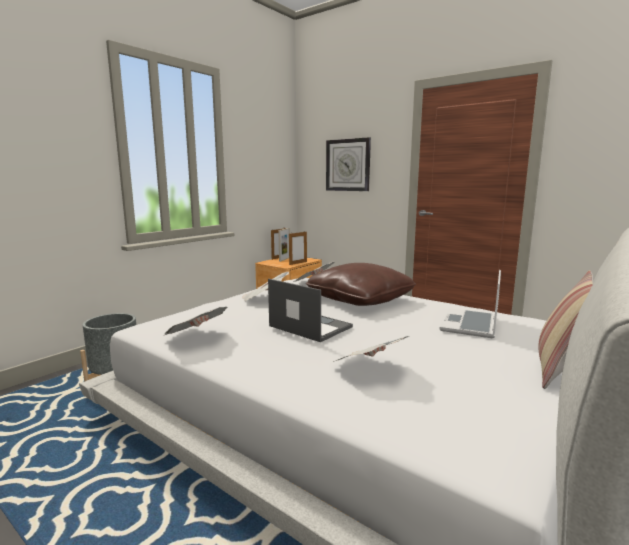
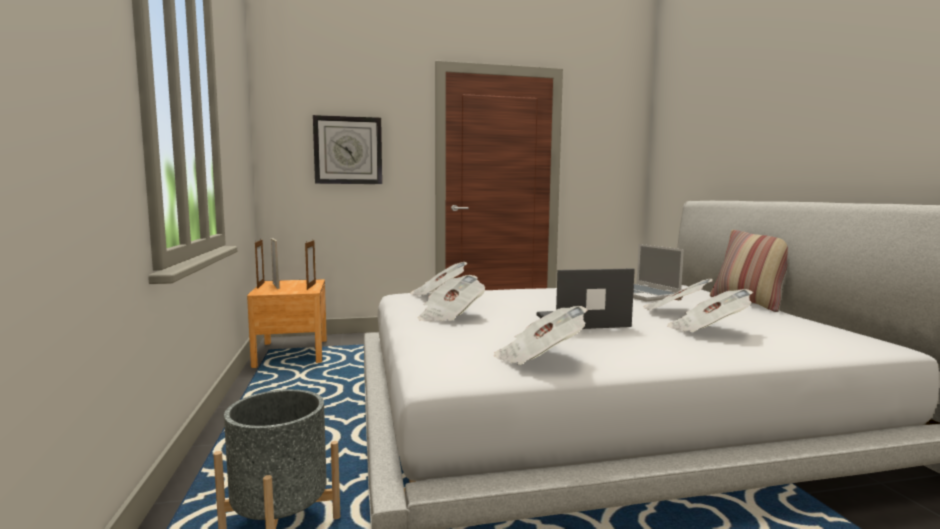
camera: 50 degrees left, 5 degrees down
brown pillow [306,263,416,306] -> none
none -> newspaper [643,279,713,310]

